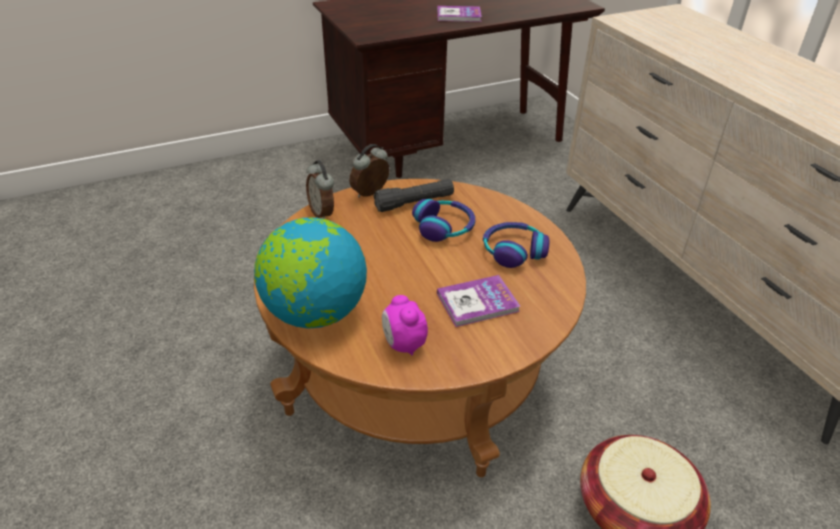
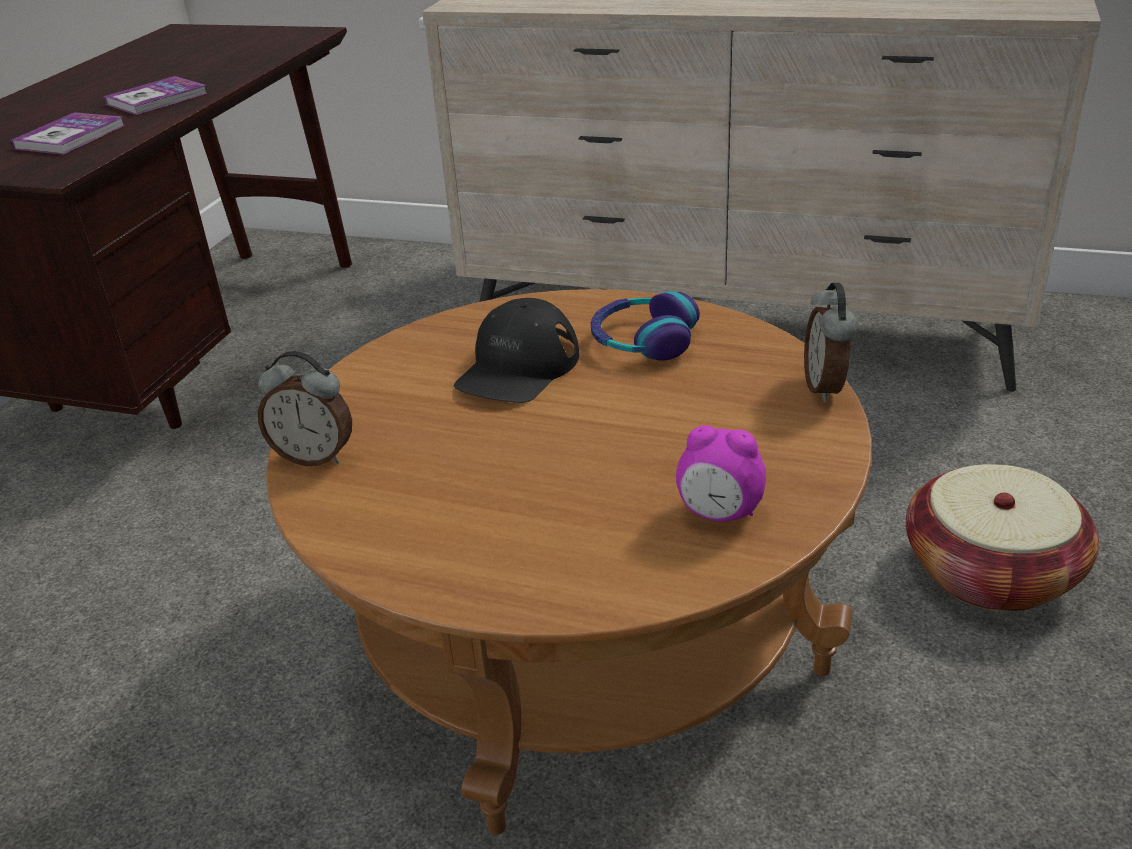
camera: 45 degrees left, 5 degrees down
globe [254,217,367,329] -> none
alarm clock [349,144,390,198] -> alarm clock moved to [804,283,858,402]
black flashlight [373,179,454,212] -> none
headphones [412,199,475,242] -> black cap [454,298,579,403]
book [437,275,520,327] -> book moved to [10,112,125,155]

